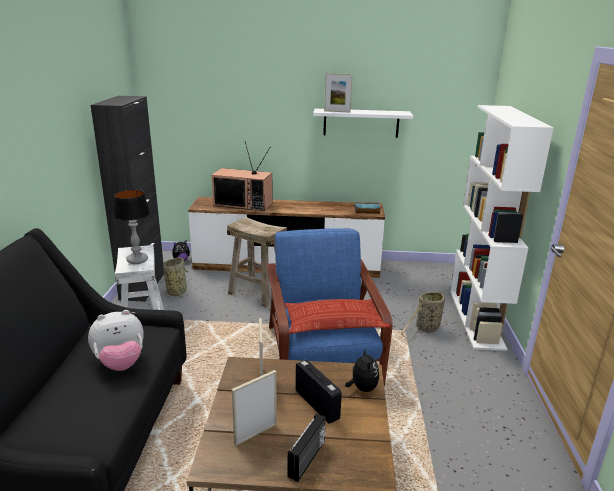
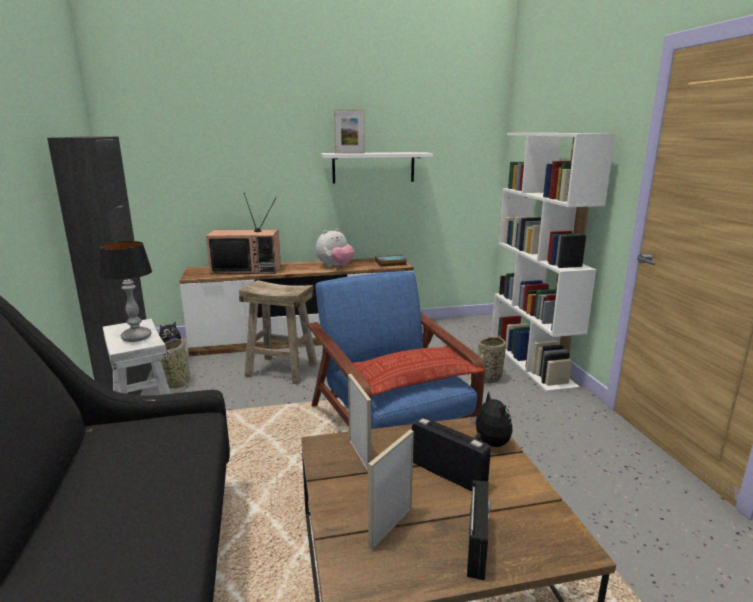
camera: 15 degrees left, 5 degrees down
plush toy [88,310,144,371] -> plush toy moved to [316,228,355,267]

